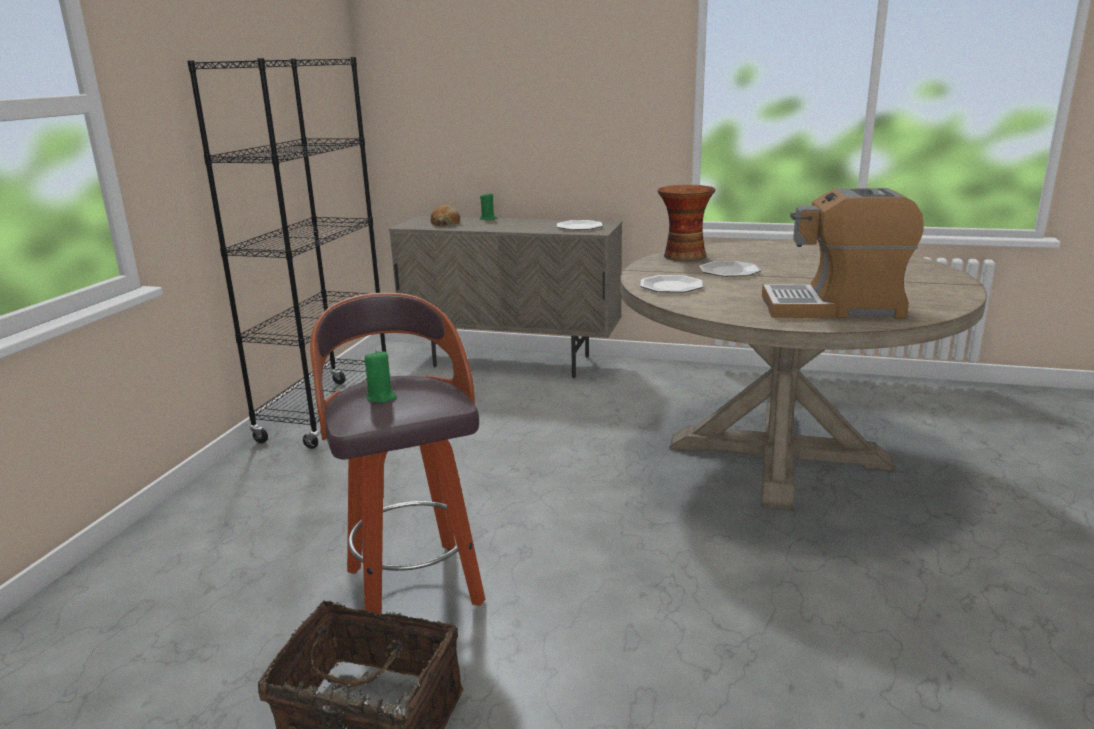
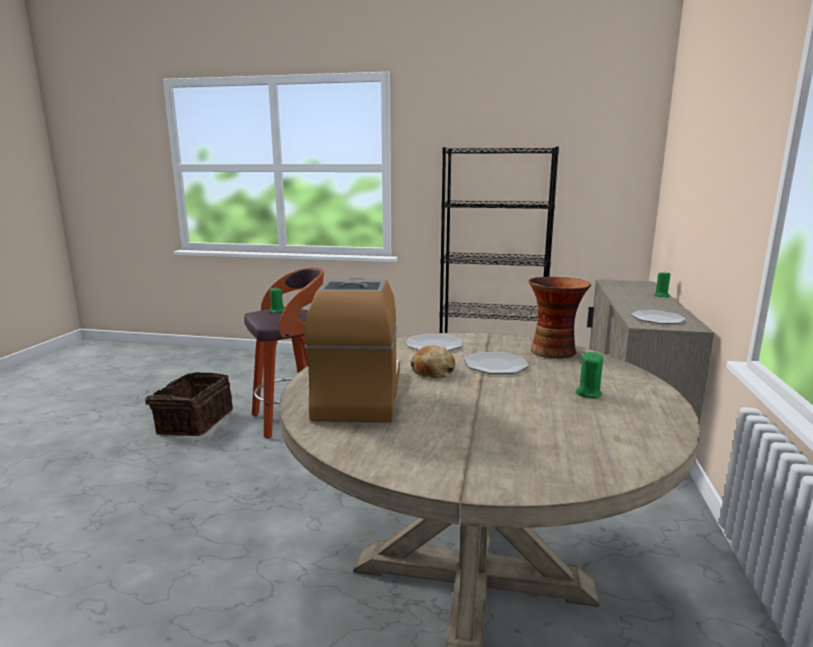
camera: 85 degrees right, 5 degrees down
bread [430,205,460,226] -> bread moved to [410,345,455,378]
none -> green candle [576,352,603,398]

